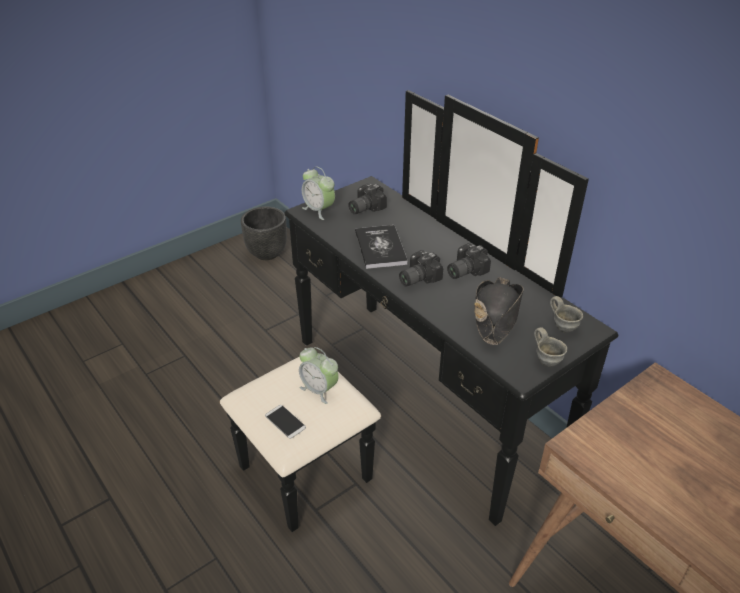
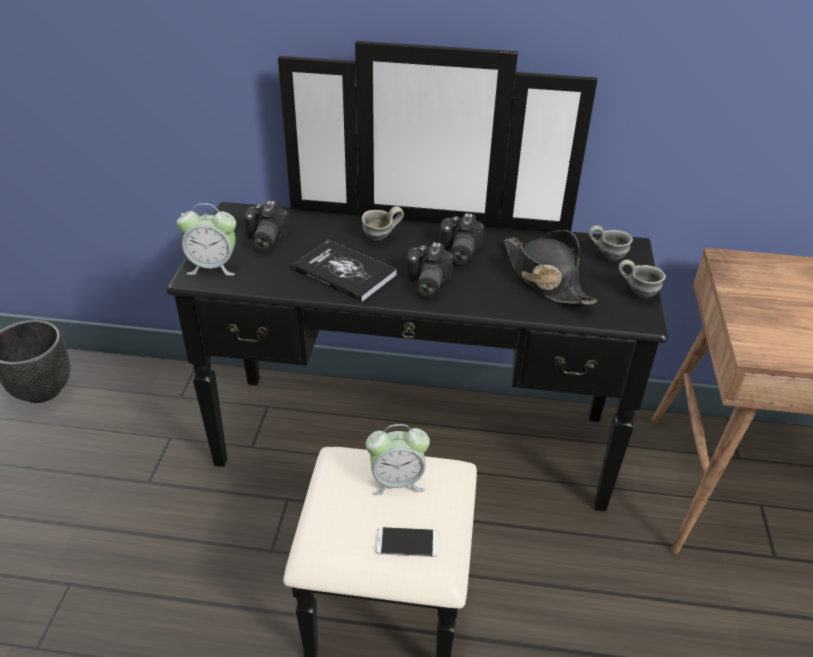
camera: 45 degrees left, 0 degrees up
none -> grey mug [362,206,404,241]

